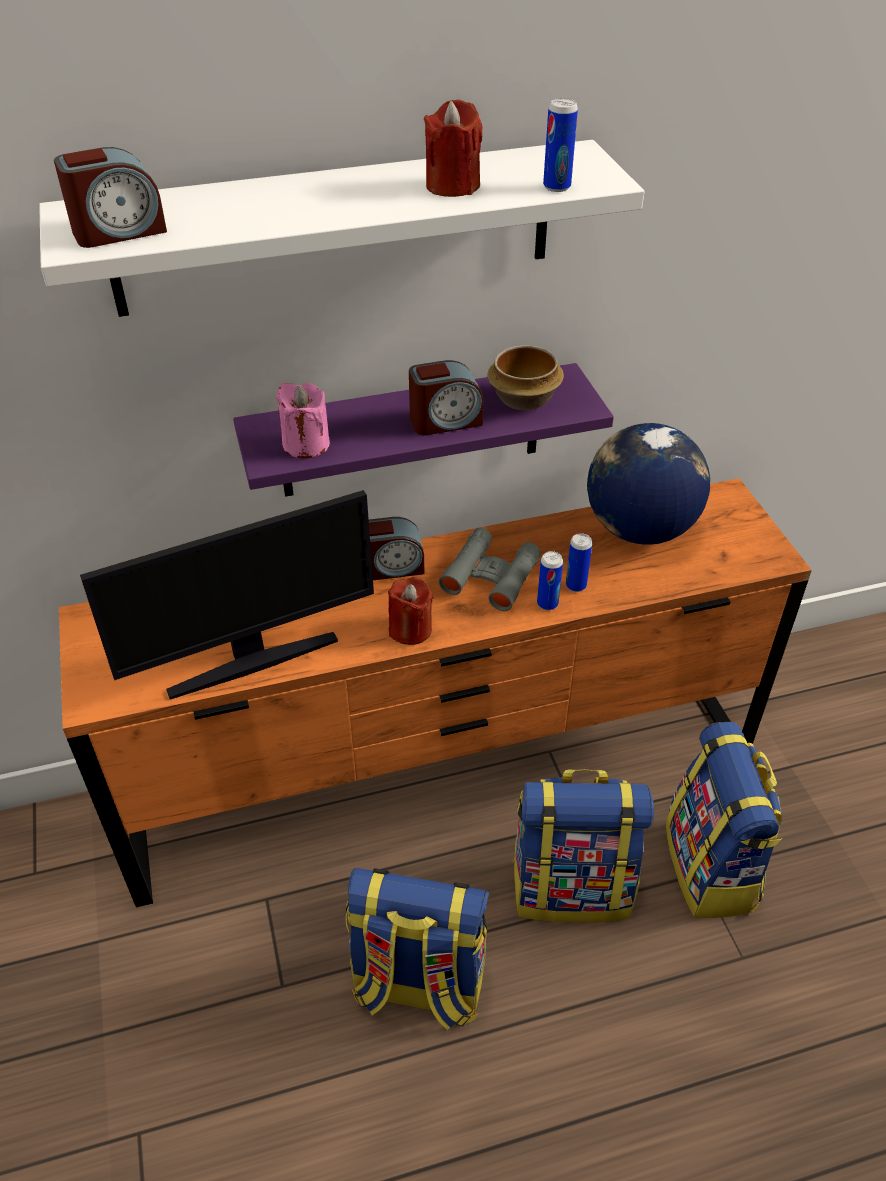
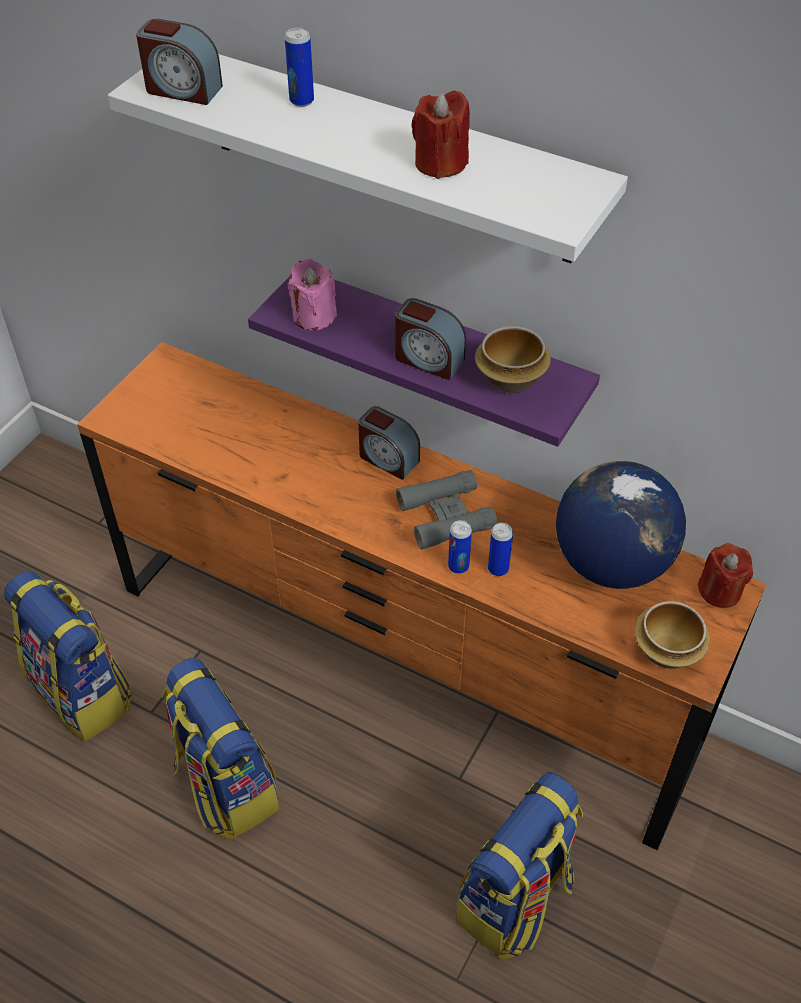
camera: 45 degrees right, 5 degrees up
monitor [80,490,374,699] -> none
red candle [388,577,433,645] -> red candle moved to [698,543,753,608]
backpack [512,769,654,923] -> backpack moved to [4,571,131,742]
can [543,98,578,192] -> can moved to [285,27,314,107]
none -> bowl [635,601,710,669]

